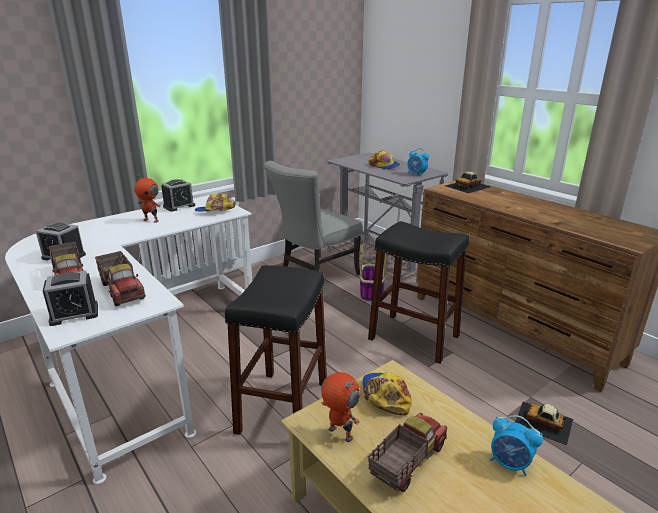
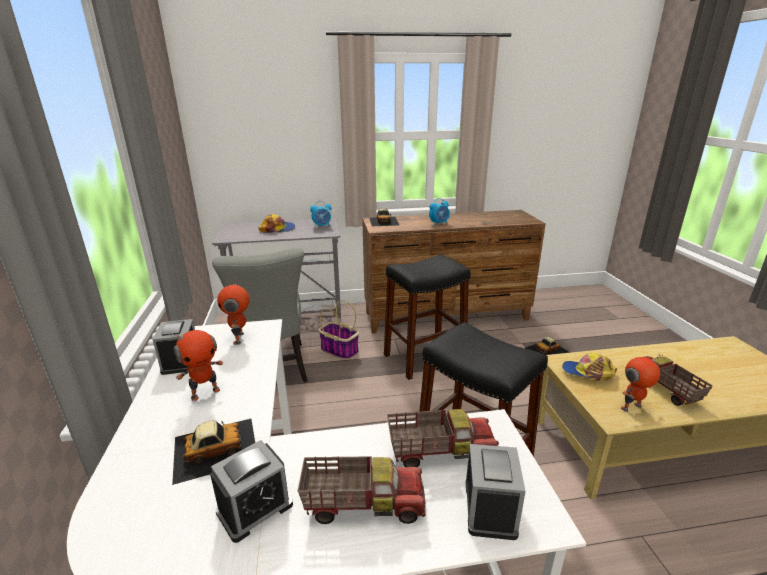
camera: 60 degrees left, 0 degrees up
cap [195,193,236,212] -> toy robot [217,276,249,345]
alarm clock [490,415,543,476] -> alarm clock moved to [429,198,450,226]
none -> toy car [172,419,255,485]

